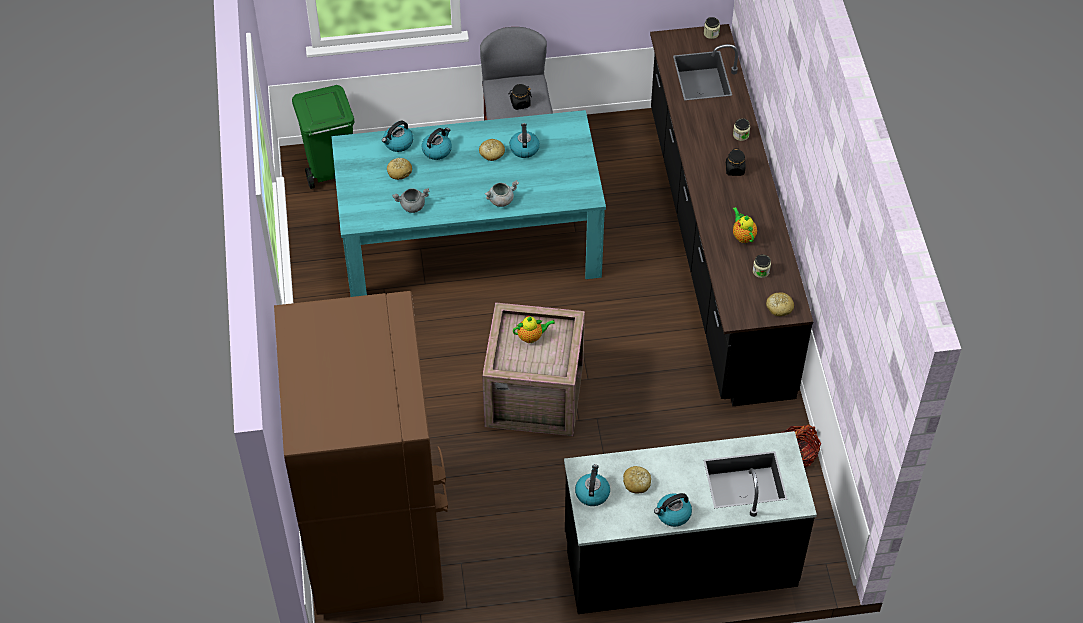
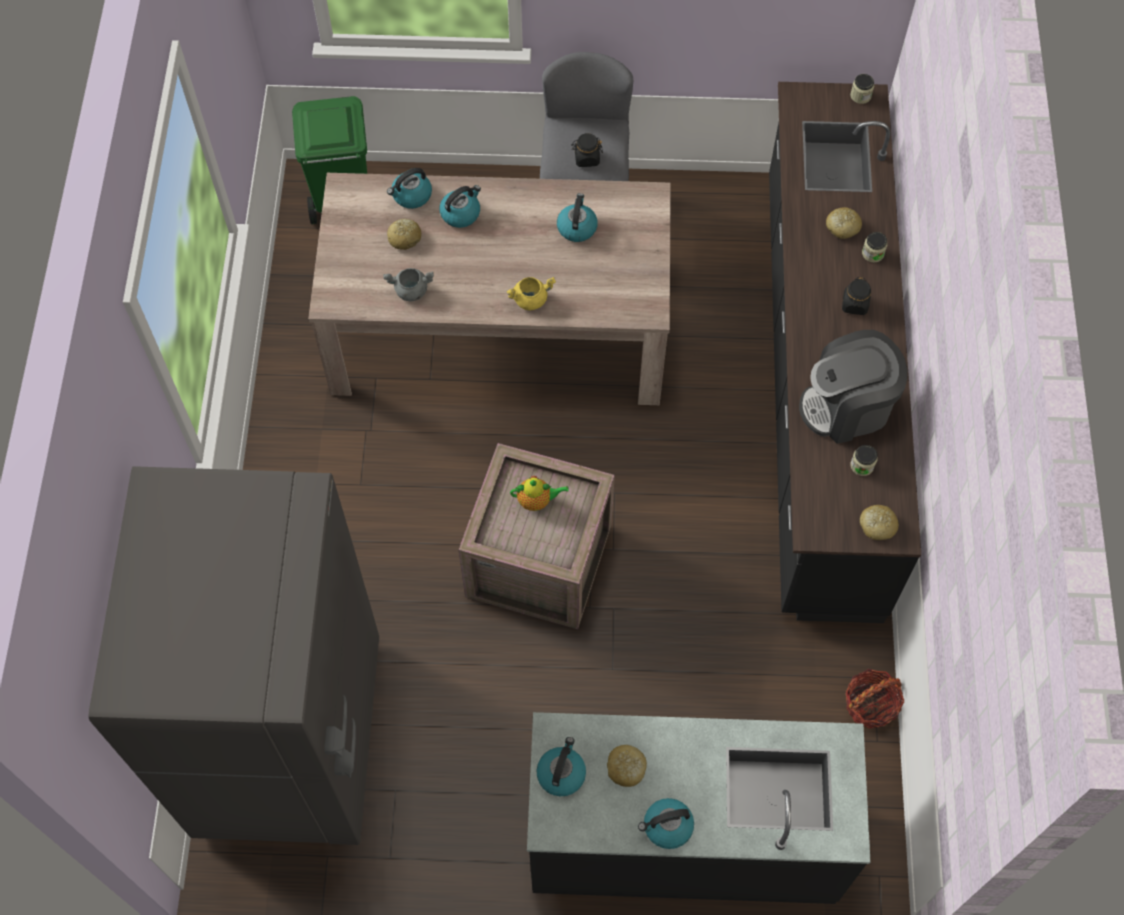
camera: 10 degrees right, 10 degrees up
brown fridge [274,291,448,615] -> grey fridge [88,466,379,845]
turquoise dining table [331,110,606,297] -> beige dining table [308,173,671,405]
bread [479,139,505,161] -> bread moved to [826,207,862,239]
grey cooking pot [485,180,519,207] -> yellow cooking pot [506,277,556,310]
teapot [733,207,757,243] -> coffee machine [799,330,907,444]

